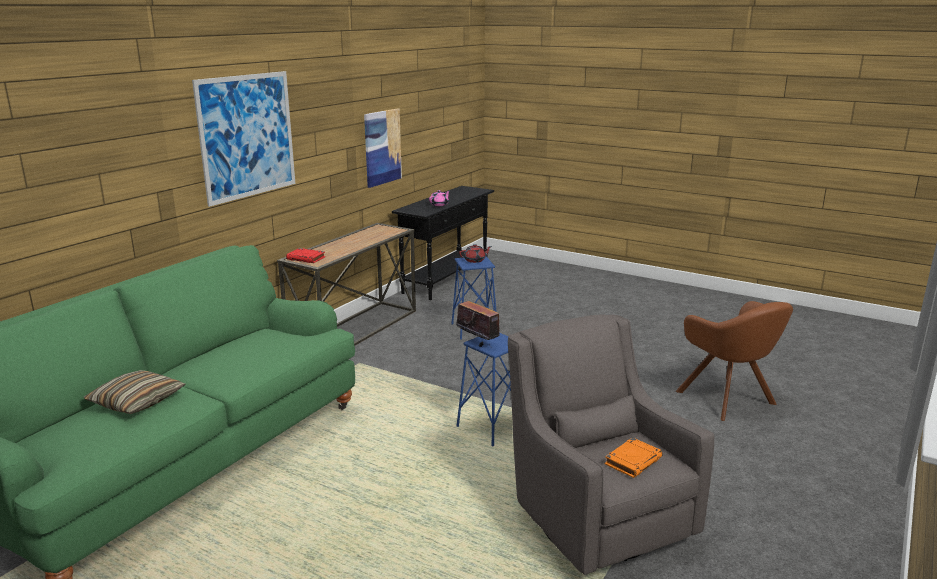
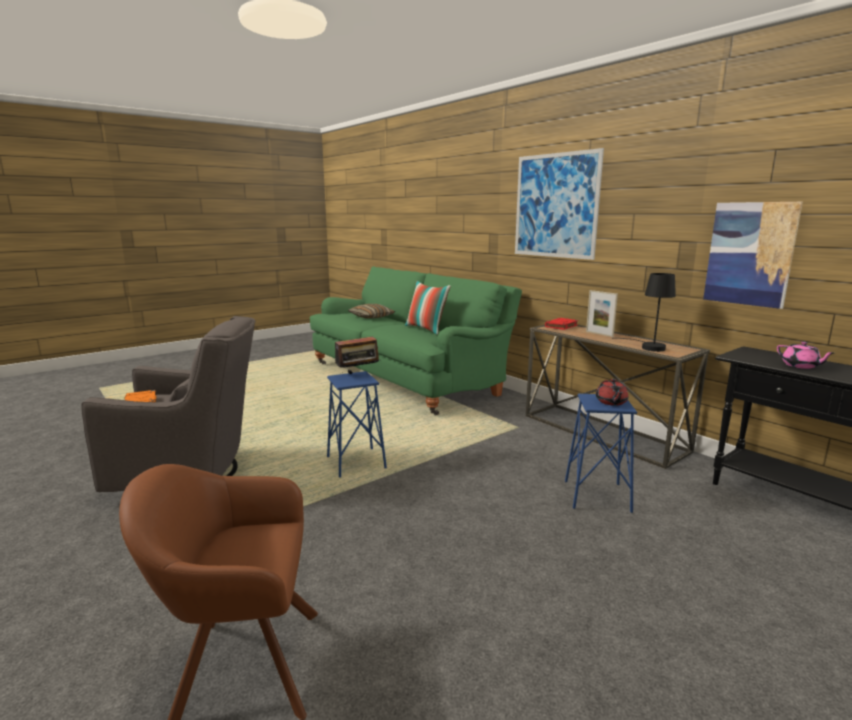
camera: 110 degrees right, 5 degrees down
none -> pillow [405,281,451,335]
none -> picture frame [586,290,618,337]
none -> black table lamp [612,273,676,352]

